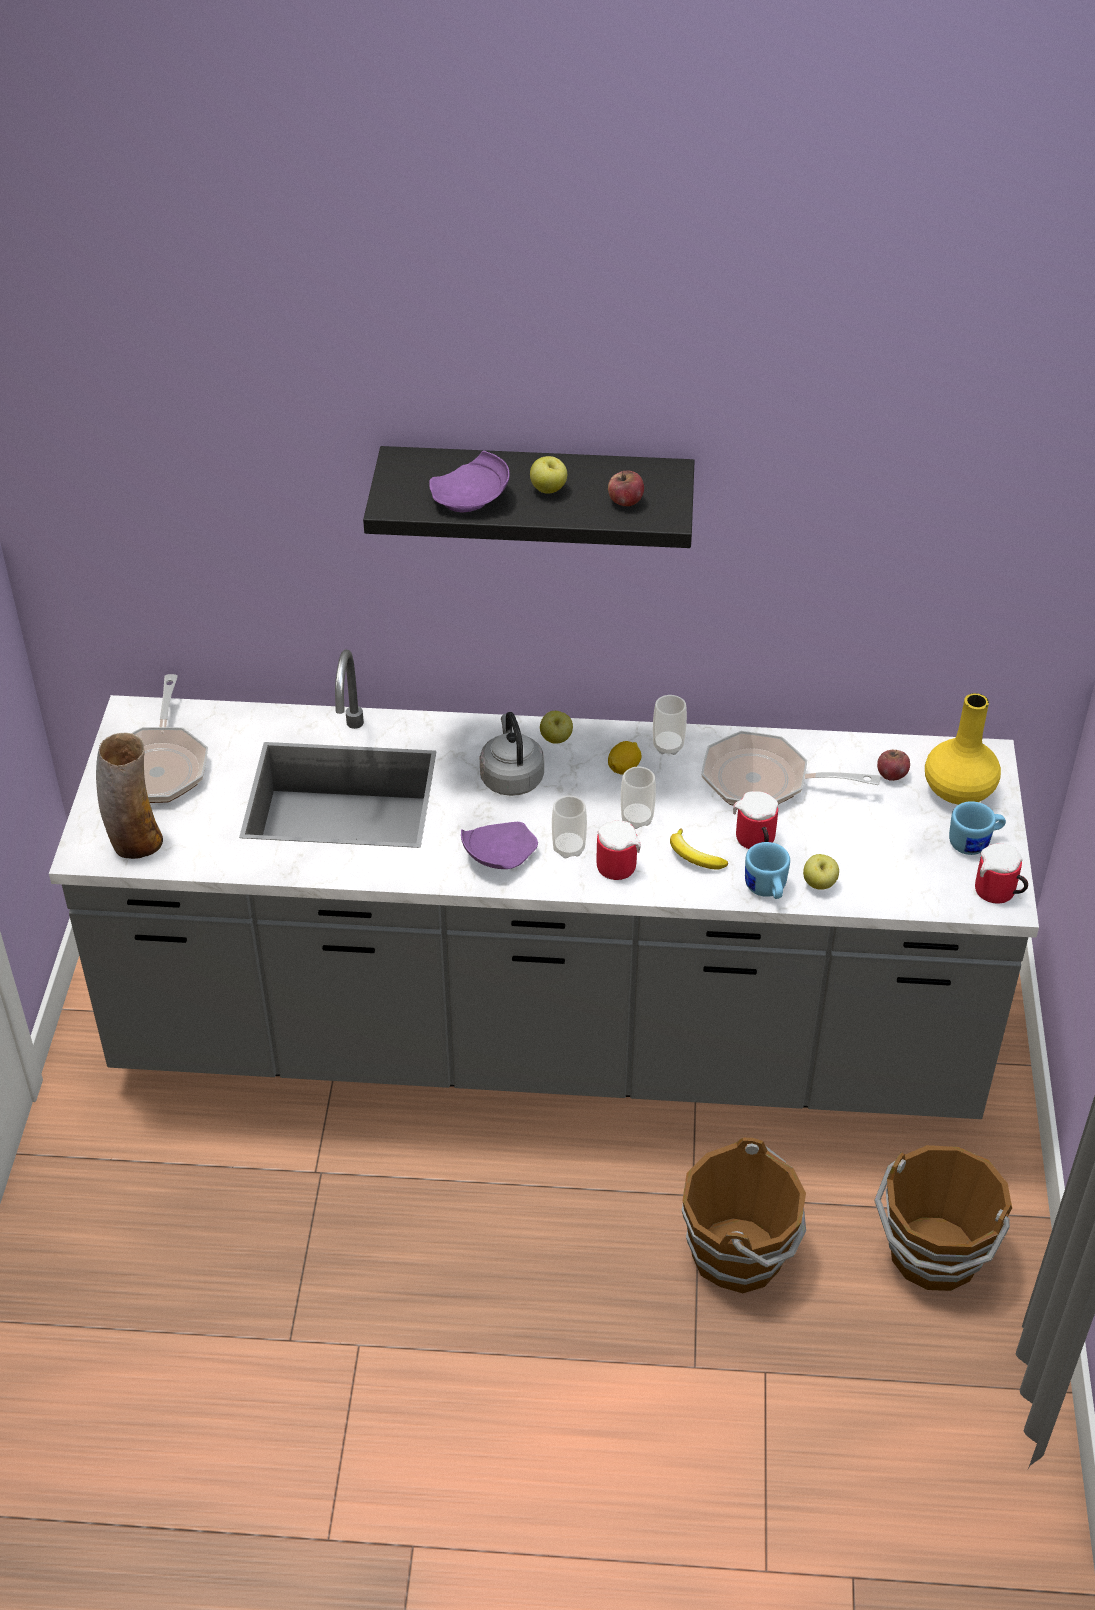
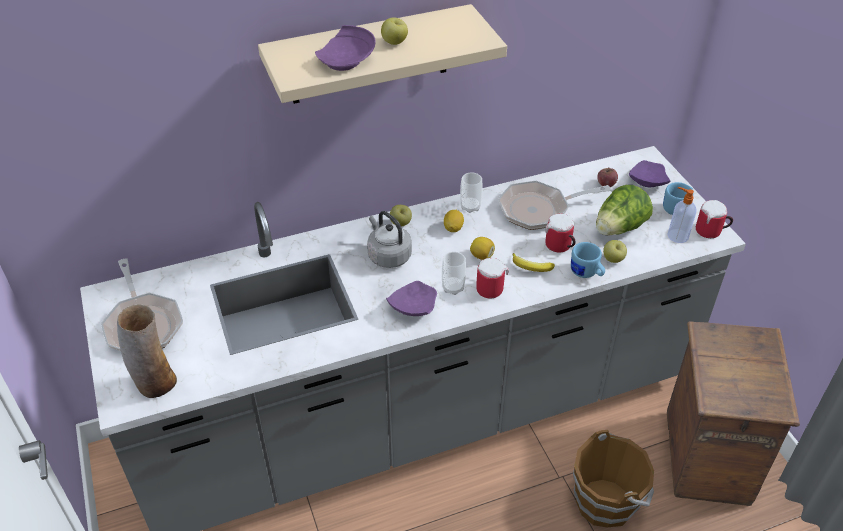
camera: 25 degrees left, 0 degrees up
black shelf [363,446,694,548] -> beige shelf [258,4,507,104]
apple [608,471,644,506] -> none
cup [621,767,656,829] -> lemon [470,237,495,260]
brown bucket [874,1145,1012,1291] -> crate [667,321,800,506]
yellow vase [925,693,1001,805] -> purple plate [629,160,670,187]
none -> lettuce [596,185,653,235]
none -> soap dispenser [667,187,696,243]

